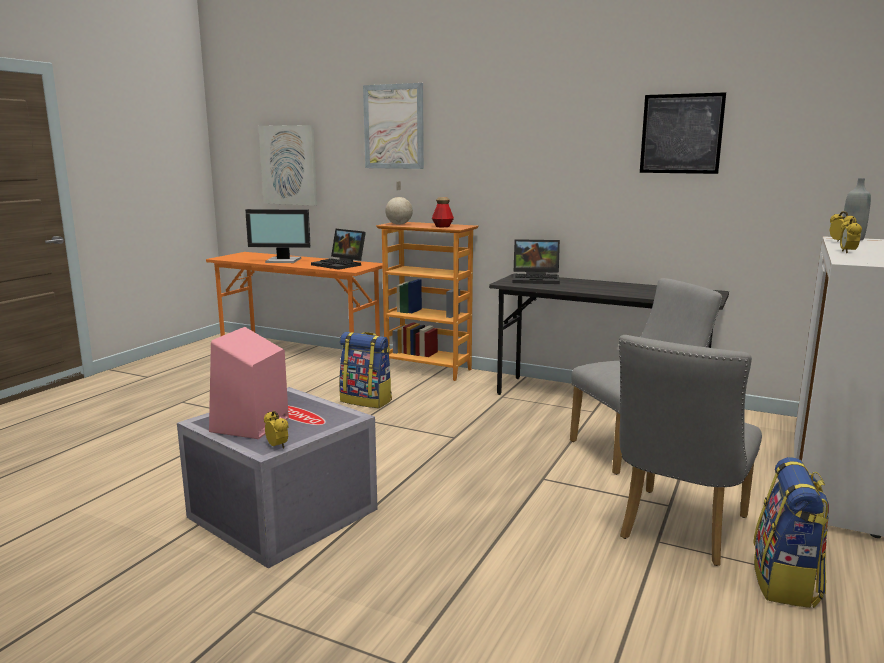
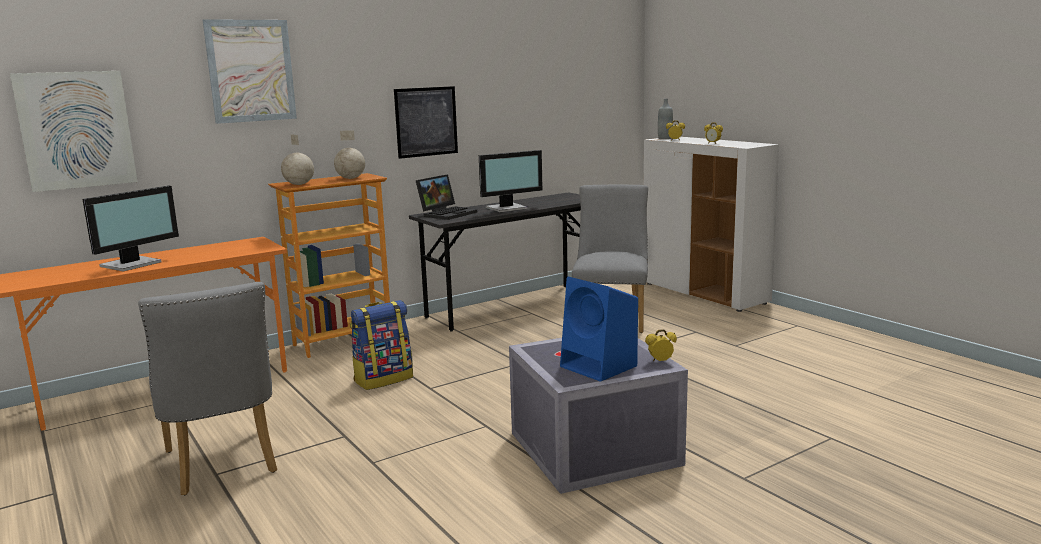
camera: 60 degrees left, 0 degrees up
pink speaker [209,327,289,439] -> blue speaker [560,277,638,382]
laptop [311,229,366,270] -> none
bottle [432,197,454,227] -> globe [334,130,365,179]
grey chair [619,335,762,566] -> grey chair moved to [138,282,277,495]
picture [640,92,726,174] -> picture moved to [394,86,458,159]
backpack [753,457,829,608] -> none
none -> monitor [479,150,543,212]

